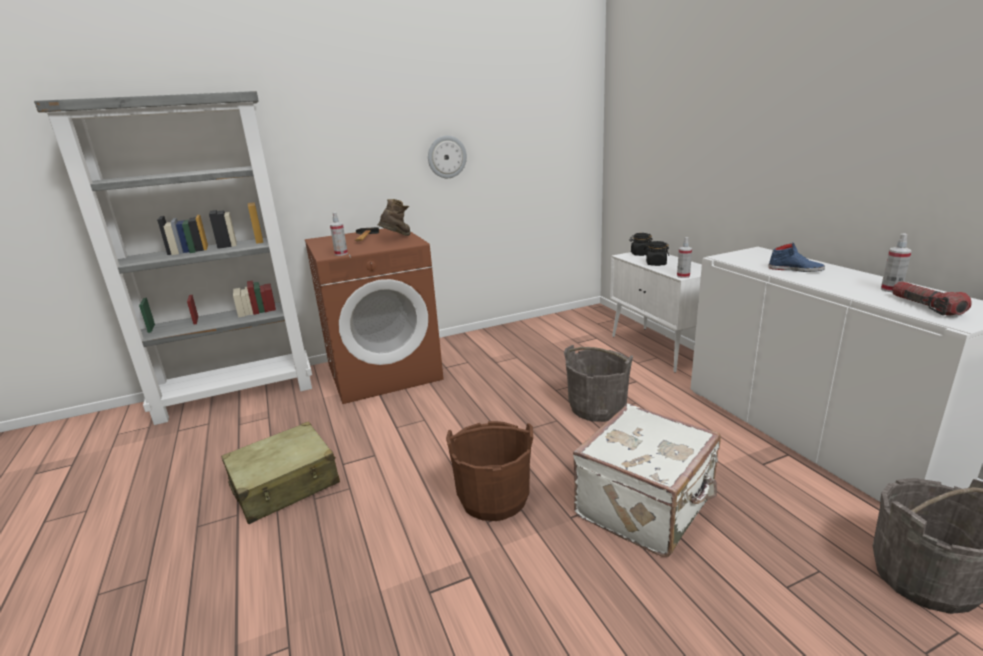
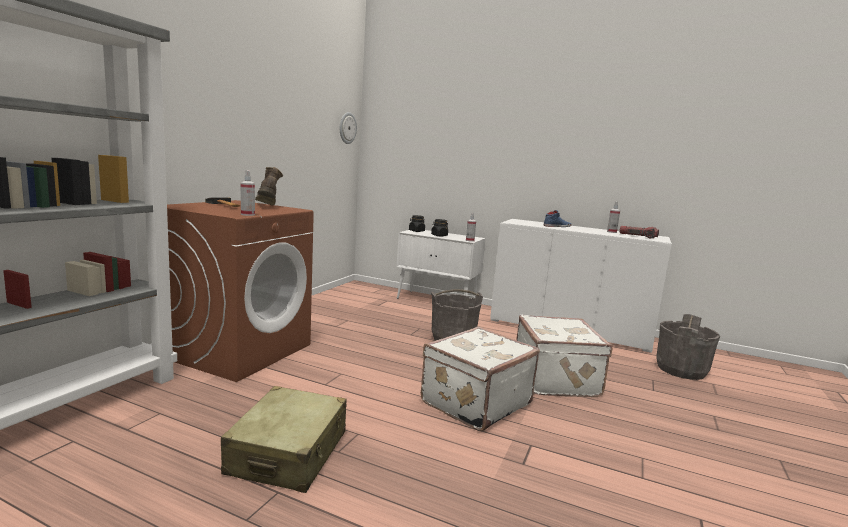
camera: 45 degrees left, 10 degrees down
wall clock [428,136,467,178] -> wall clock moved to [340,112,357,144]
brown bucket [446,421,533,521] -> white suitcase [421,327,540,431]

